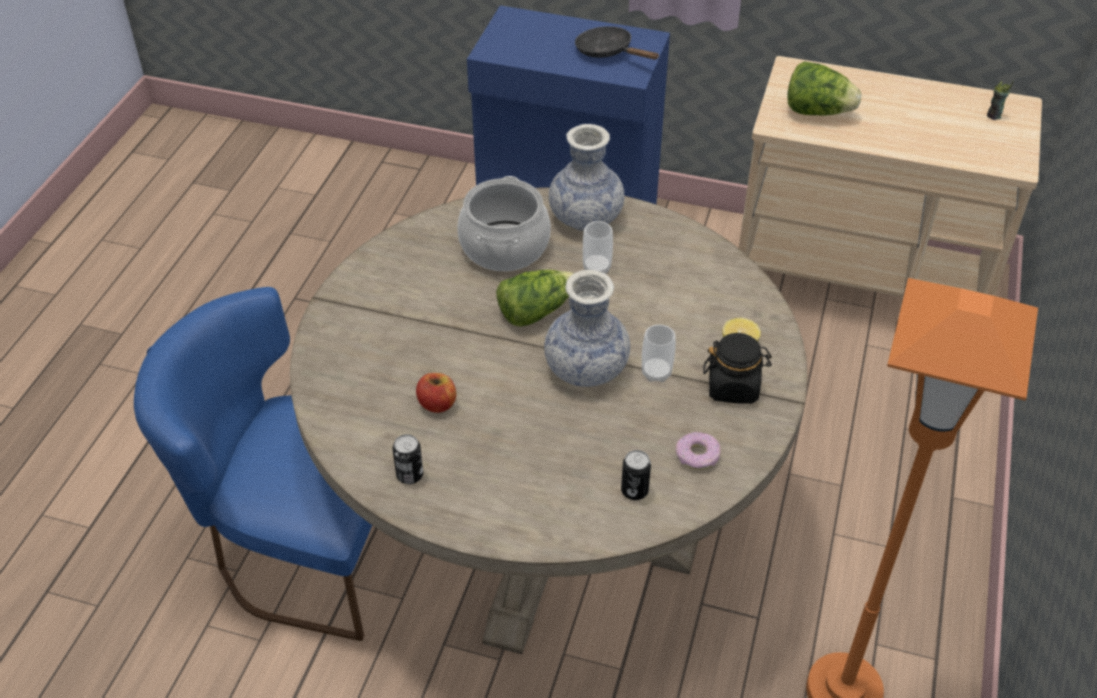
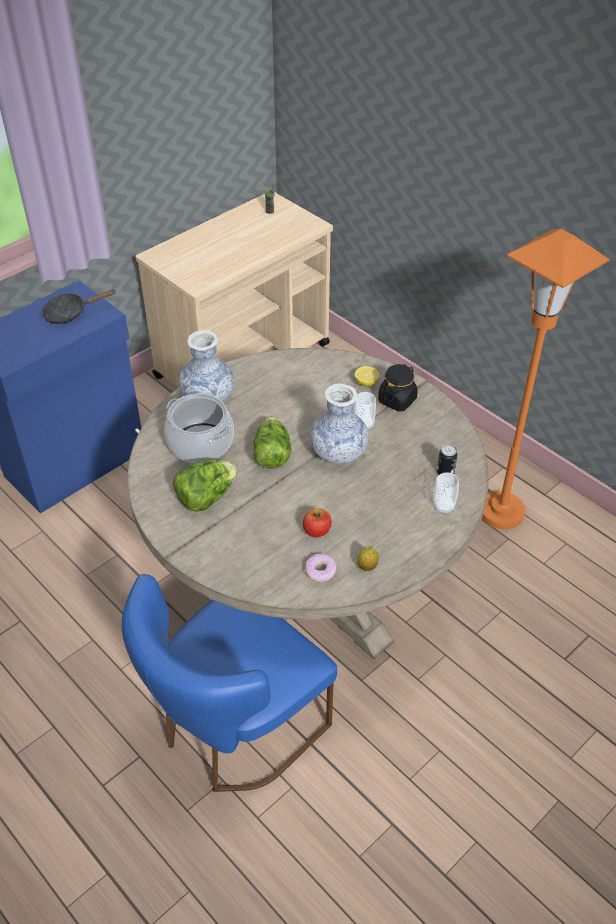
camera: 60 degrees left, 0 degrees up
can [393,434,423,484] -> lemon [357,546,379,571]
cup [583,221,613,274] -> cup moved to [433,473,459,514]
donut [675,432,721,470] -> donut moved to [305,553,337,582]
lettuce [787,61,862,115] -> lettuce moved to [173,460,237,512]

